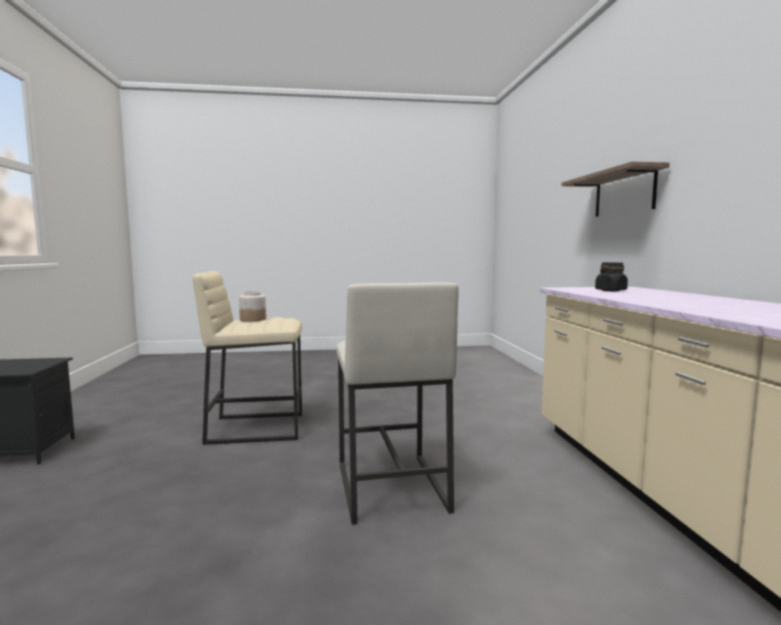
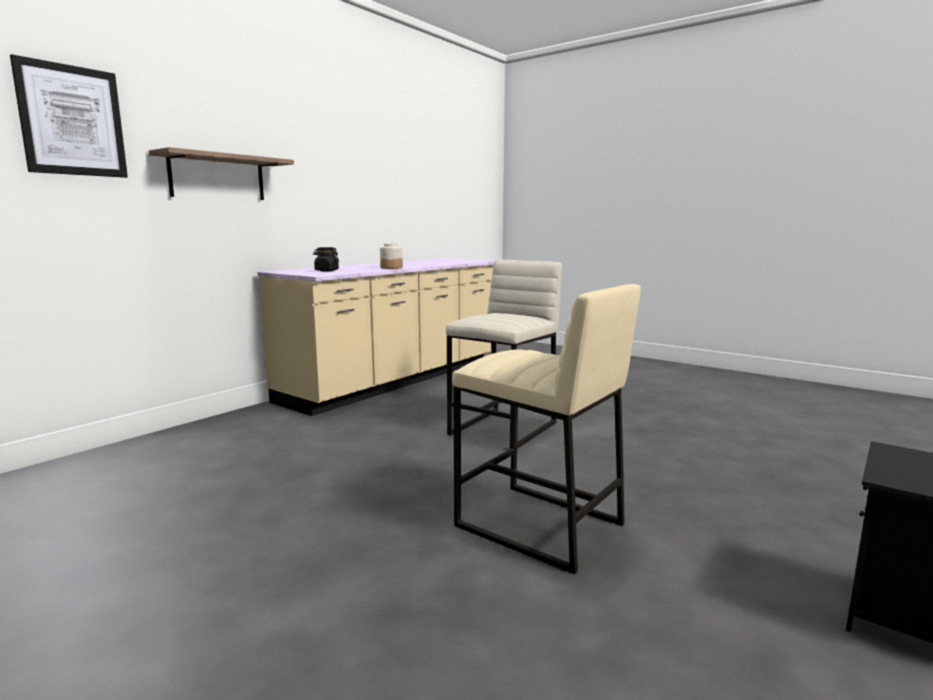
camera: 135 degrees left, 5 degrees up
jar [239,291,266,321] -> jar moved to [380,243,403,269]
none -> picture [10,54,128,178]

